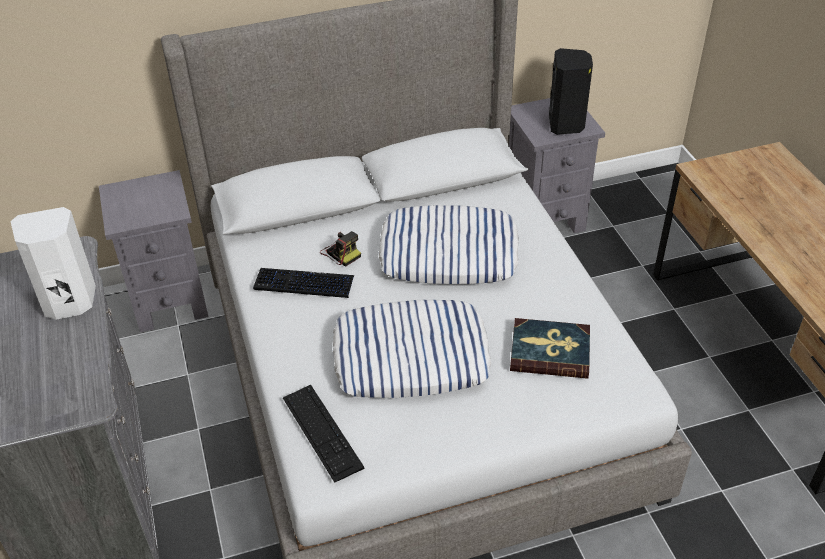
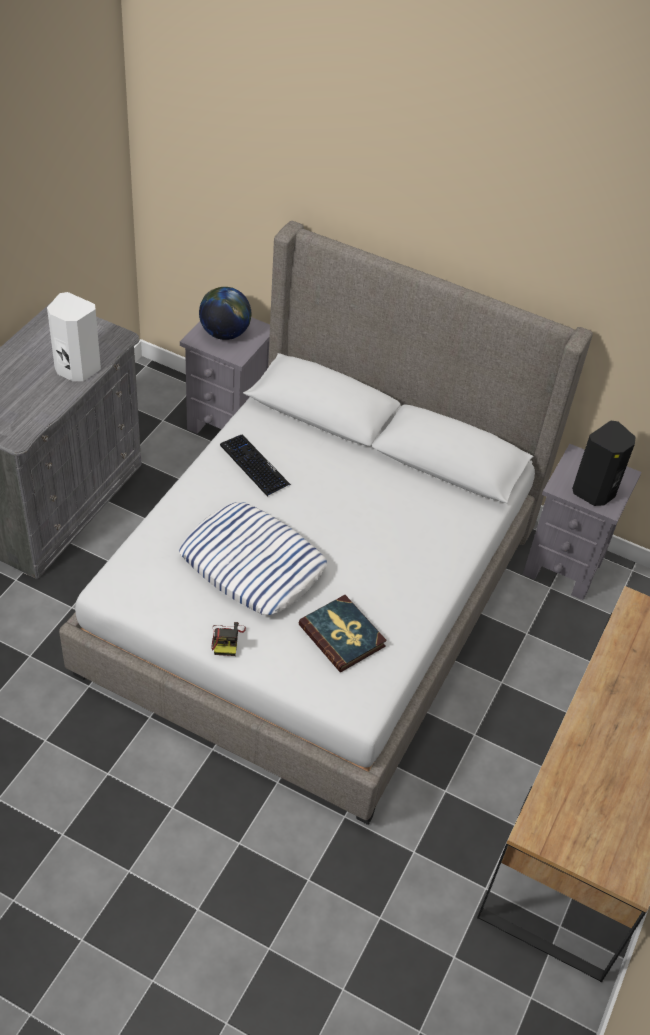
camera: 40 degrees right, 5 degrees up
keyboard [283,385,364,483] -> none
camera [320,231,361,267] -> camera moved to [211,622,246,656]
pillow [379,205,519,284] -> none
none -> globe [199,287,251,340]

